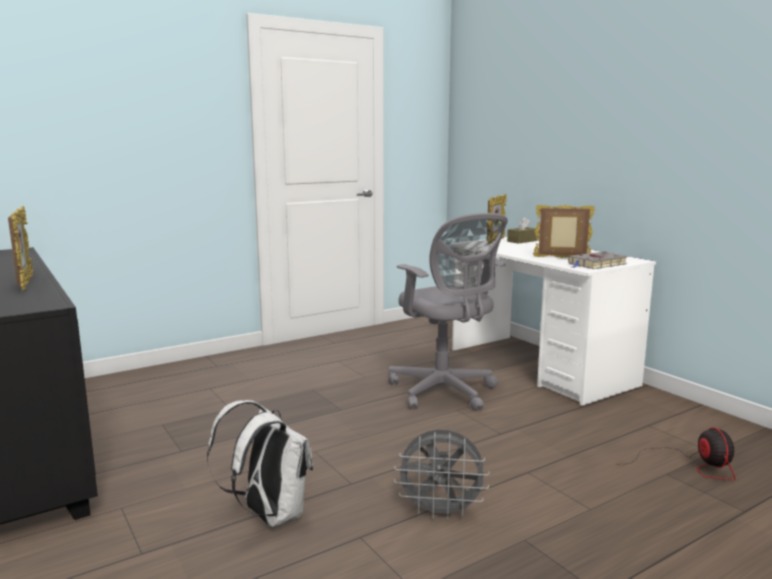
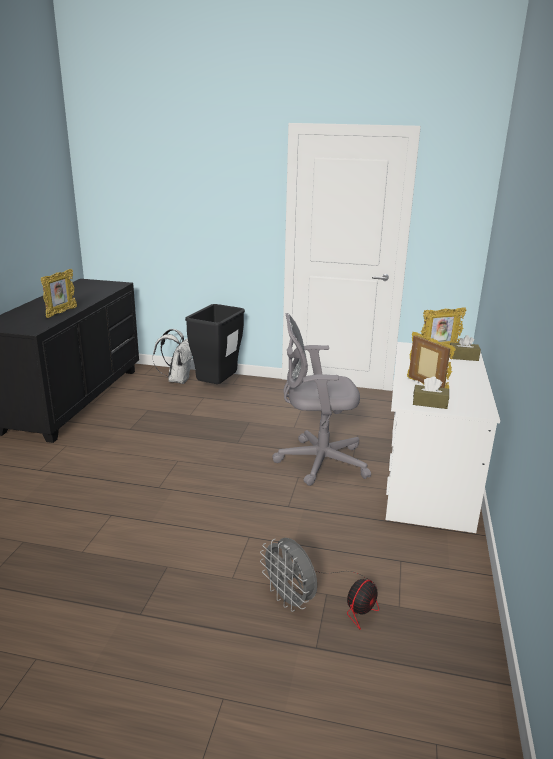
camera: 45 degrees right, 10 degrees up
white backpack [207,400,313,527] -> white backpack moved to [153,329,192,384]
grey office chair [388,213,508,411] -> grey office chair turned 75 degrees clockwise [273,313,371,486]
grey fan [394,429,490,521] -> grey fan moved to [260,538,317,612]
grey book [568,252,628,269] -> brown tissue box [413,376,449,409]
none -> black trash can [185,304,245,384]

